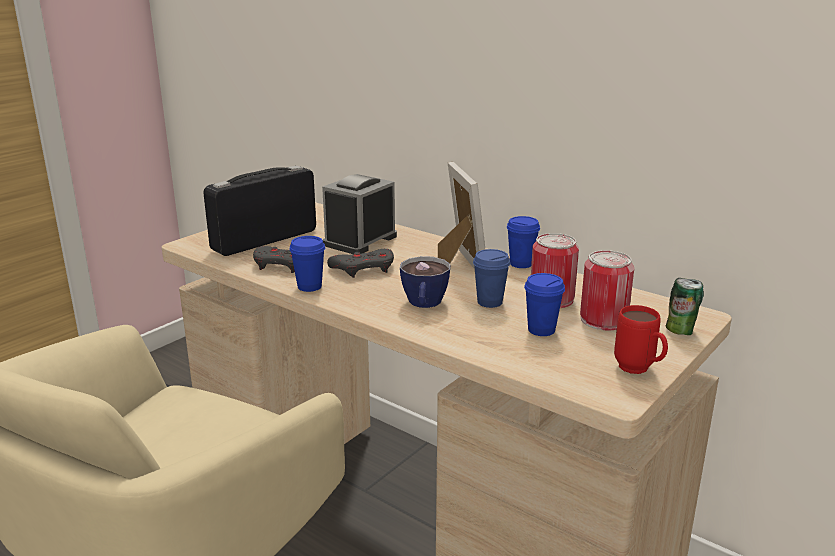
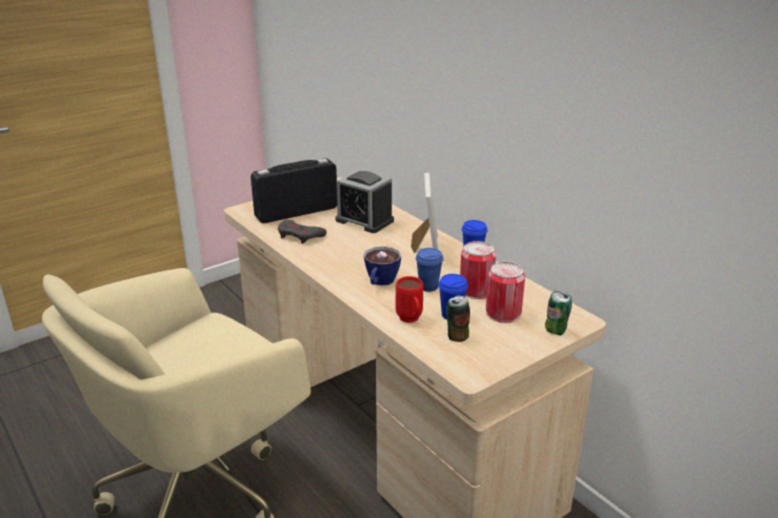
camera: 15 degrees right, 5 degrees up
blue cup [289,236,325,292] -> none
alarm clock [322,174,397,254] -> alarm clock turned 105 degrees counterclockwise [336,170,394,233]
grey game controller [327,249,394,278] -> none
red mug [614,305,668,374] -> red mug moved to [396,276,423,323]
none -> can [446,295,470,342]

